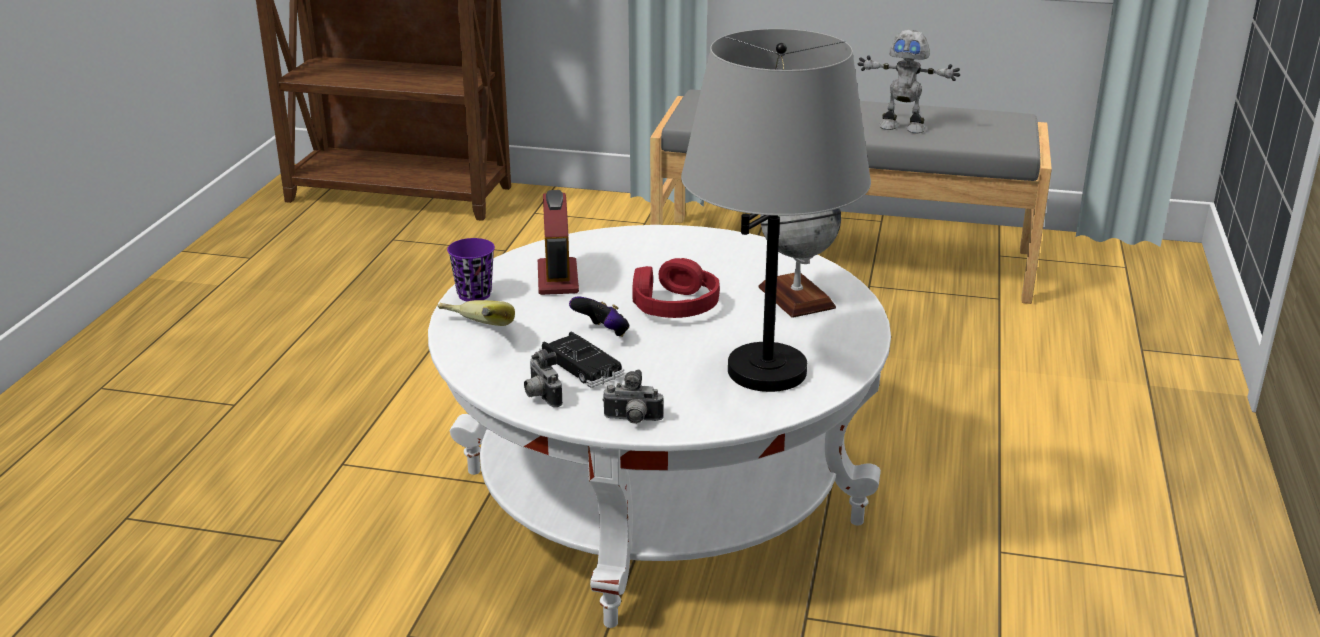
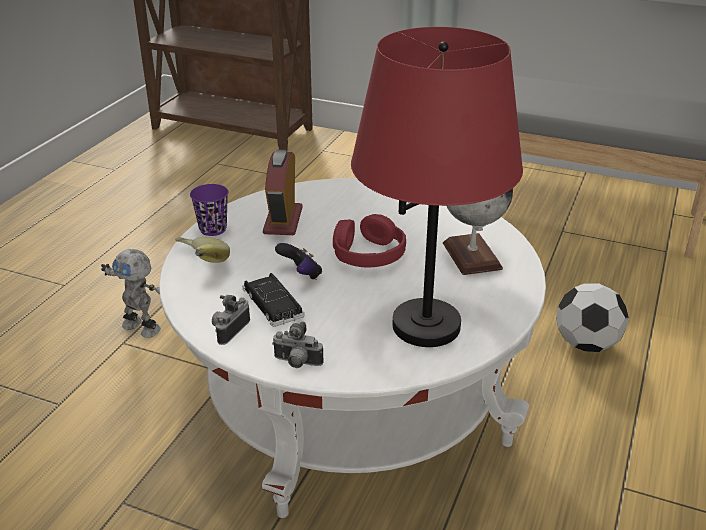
camera: 10 degrees right, 5 degrees up
camera [524,349,563,407] -> camera turned 45 degrees clockwise [212,295,250,345]
grey table lamp [681,29,871,392] -> red table lamp [351,27,523,347]
toy robot [858,30,960,133] -> toy robot moved to [101,249,161,338]
none -> football [556,283,629,352]

